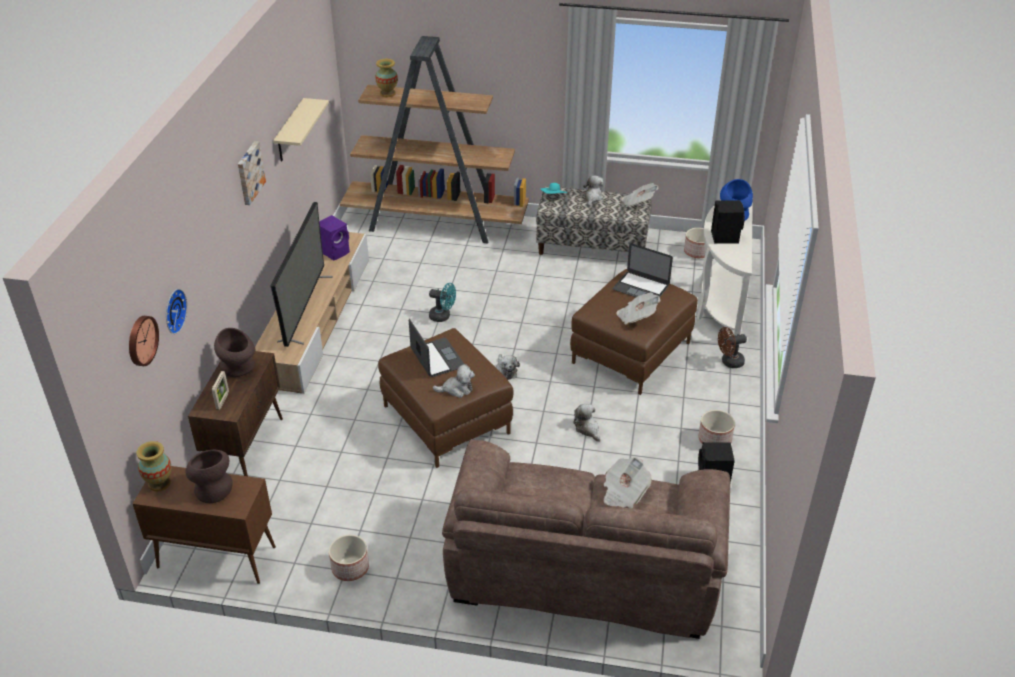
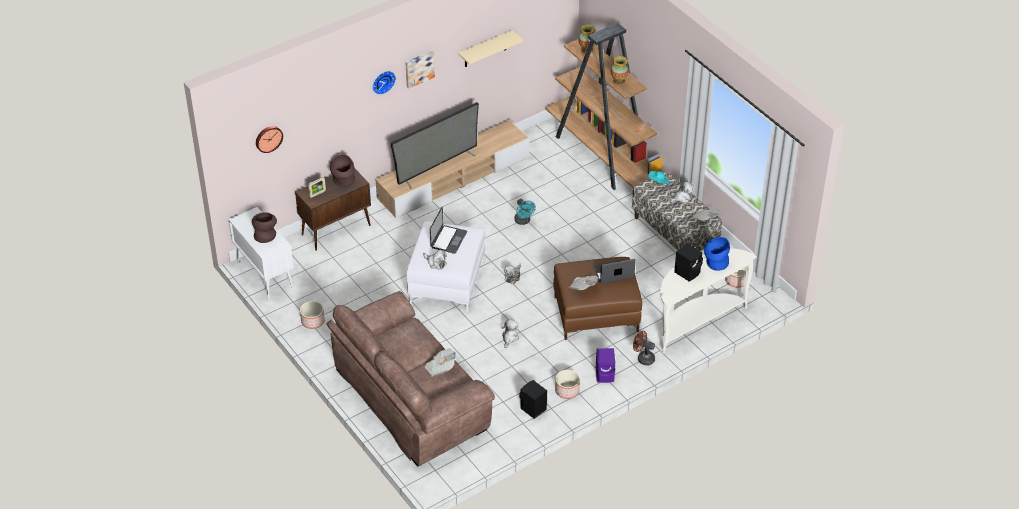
camera: 45 degrees right, 5 degrees up
brown cabinet [133,466,276,584] -> white cabinet [229,207,294,300]
vase [137,441,171,492] -> vase moved to [611,56,629,86]
wall clock [166,289,187,334] -> wall clock moved to [372,71,396,95]
purple speaker [319,215,350,261] -> purple speaker moved to [596,348,615,383]
brown ottoman [378,328,514,468] -> white ottoman [406,221,485,312]
laptop [613,243,673,297] -> laptop turned 90 degrees clockwise [593,259,636,284]

